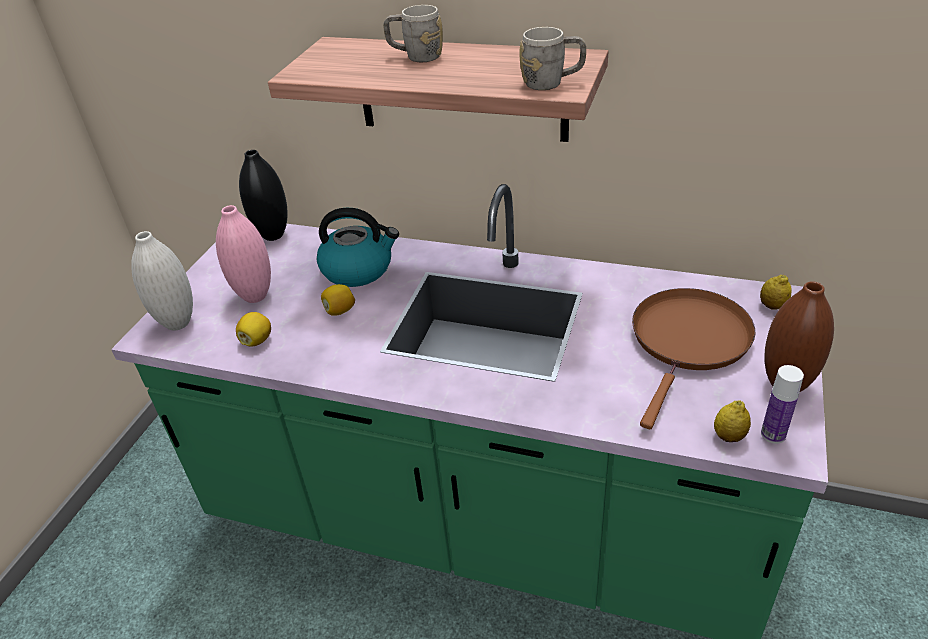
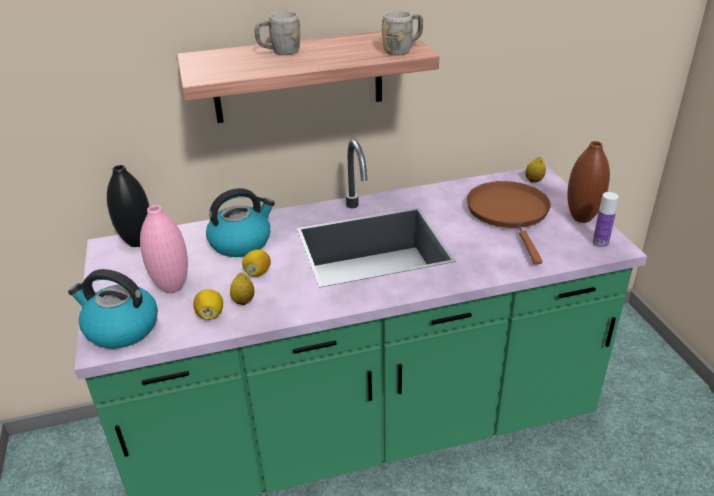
camera: 35 degrees left, 5 degrees down
white vase [131,231,193,331] -> kettle [68,269,158,349]
lemon [714,400,751,442] -> lemon moved to [230,273,254,305]

